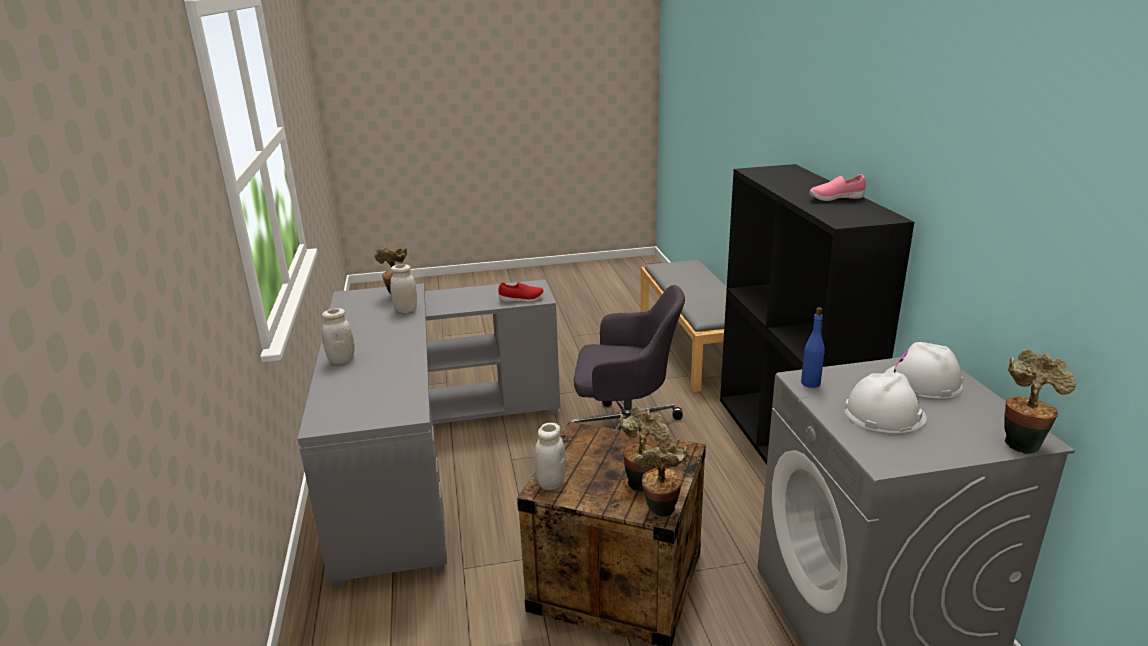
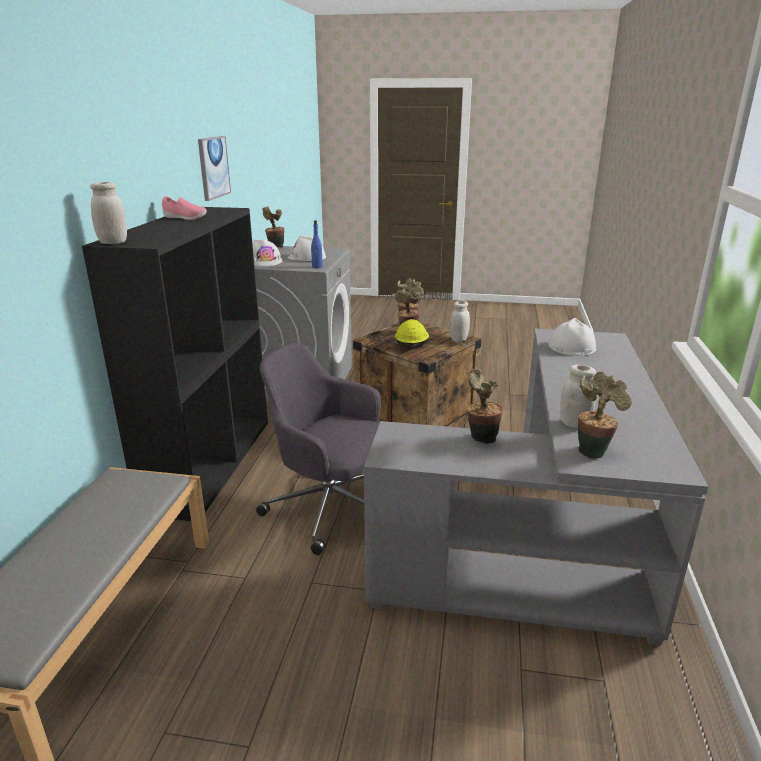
camera: 160 degrees left, 0 degrees up
white jar [322,308,355,364] -> white jar moved to [90,182,127,244]
red shoe [498,282,544,302] -> none
none -> picture [198,136,231,201]
none -> yellow hard hat [395,319,429,348]
none -> potted plant [467,368,503,444]
none -> white hard hat [548,318,596,356]

